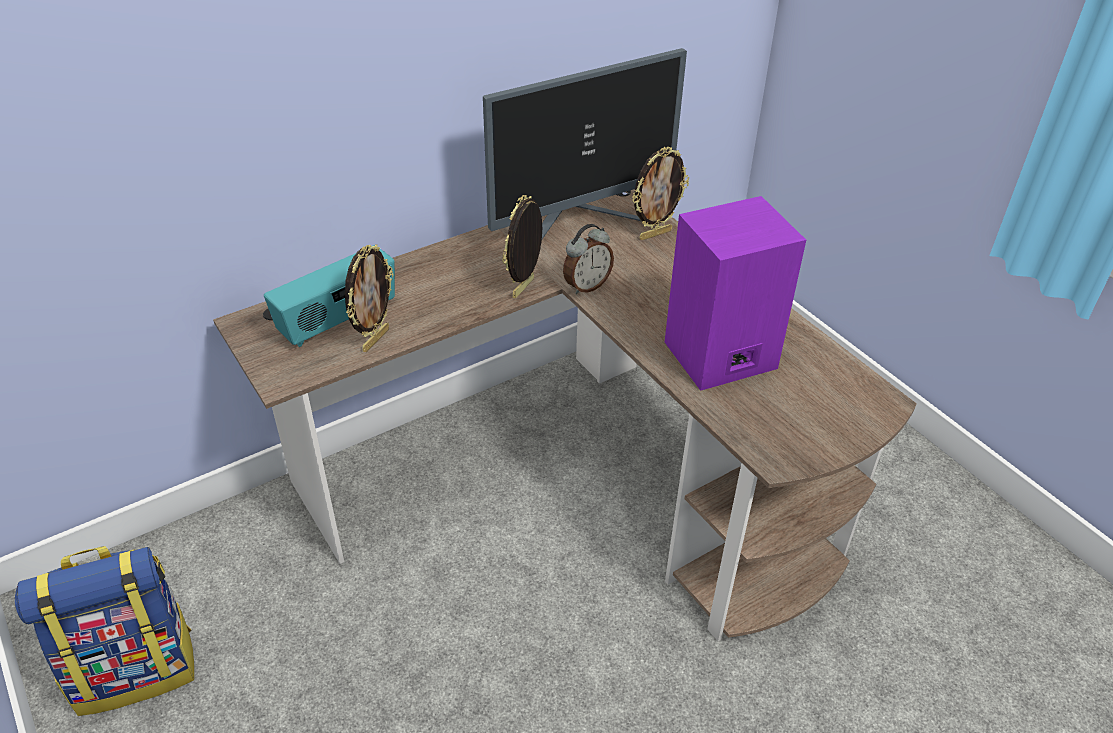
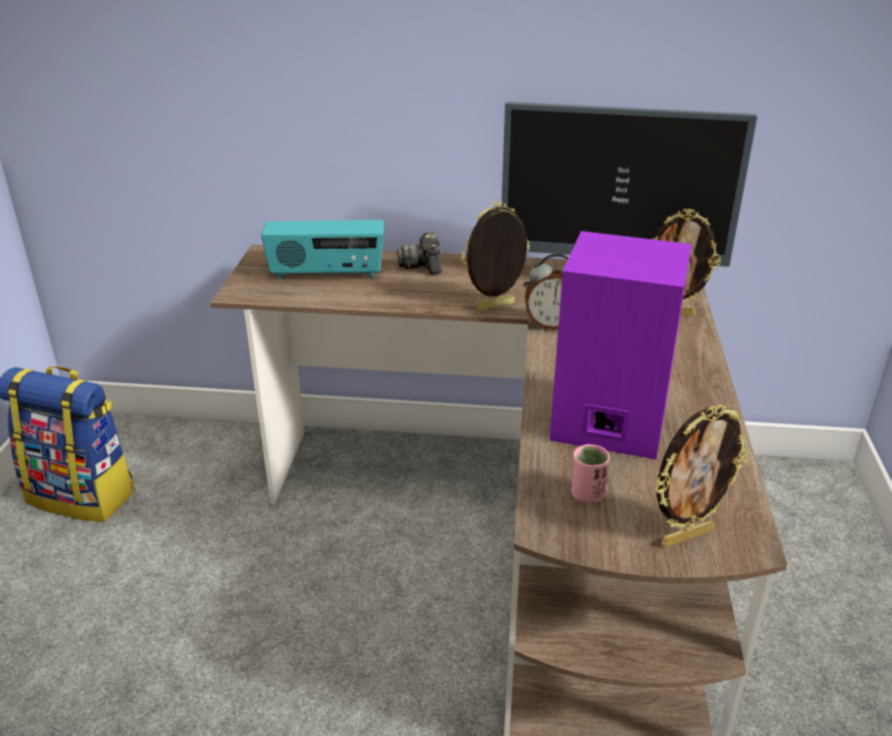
camera: 40 degrees right, 10 degrees down
picture frame [345,244,394,352] -> picture frame moved to [654,405,748,547]
none -> camera [397,232,442,275]
none -> pink cup [571,444,610,503]

